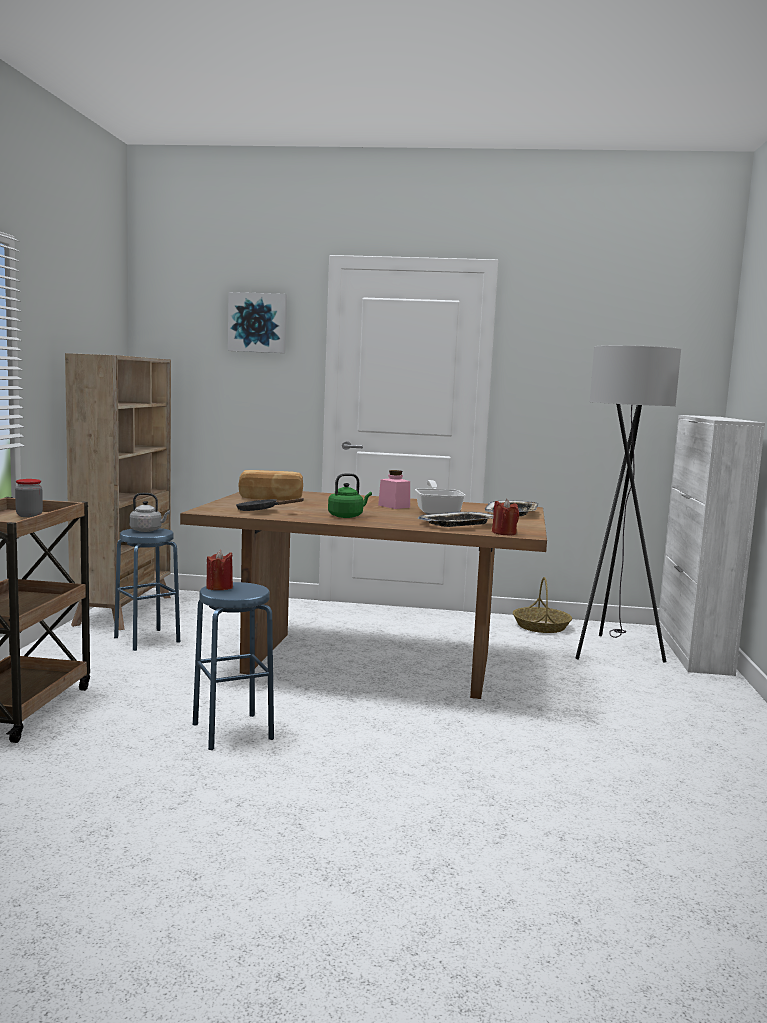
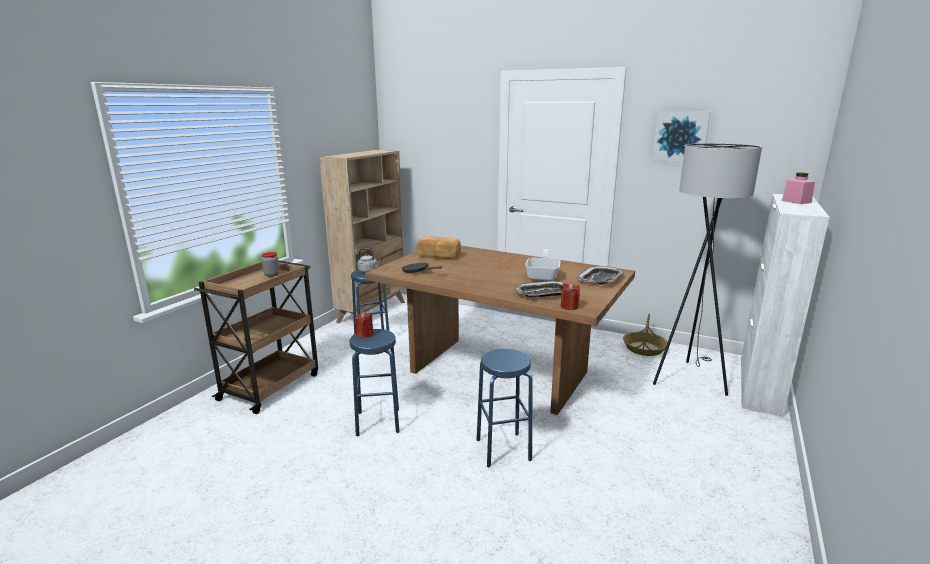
camera: 20 degrees right, 10 degrees up
picture [228,292,287,353] -> picture moved to [652,111,710,162]
green kettle [328,473,372,518] -> none
pink jar [378,470,410,509] -> pink jar moved to [782,172,815,204]
none -> blue stool [477,349,533,468]

